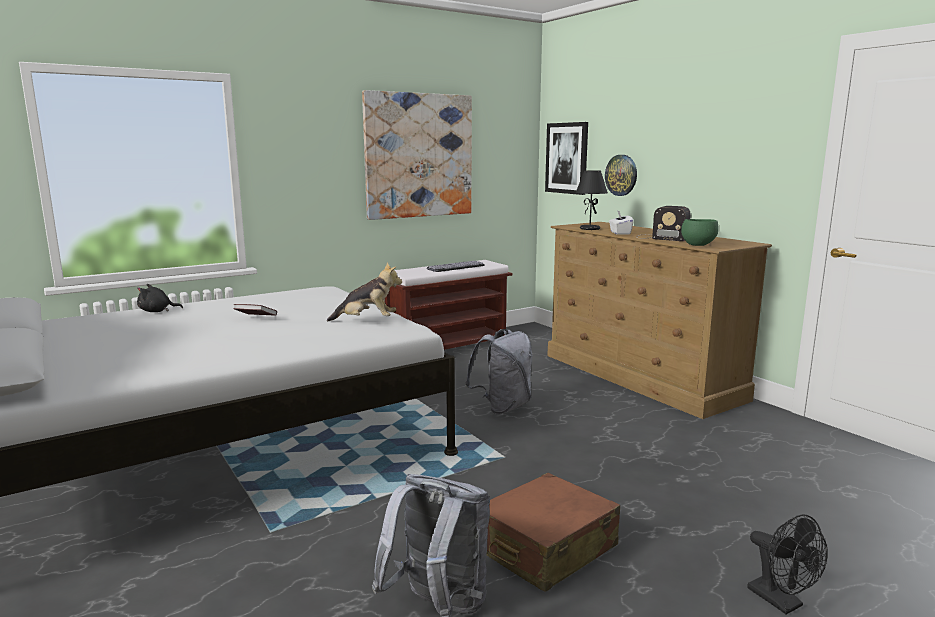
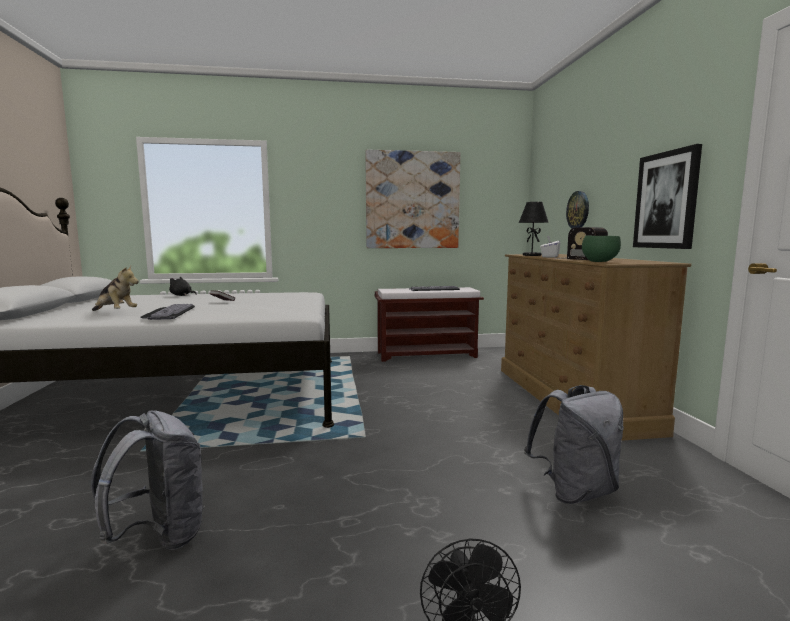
camera: 25 degrees right, 5 degrees down
plush toy [327,263,402,322] -> plush toy moved to [92,266,139,311]
grey backpack [465,329,532,414] -> grey backpack moved to [524,385,624,504]
brown suitcase [487,473,620,592] -> none
picture [545,122,588,195] -> picture moved to [633,144,702,249]
none -> keyboard [141,304,195,320]

